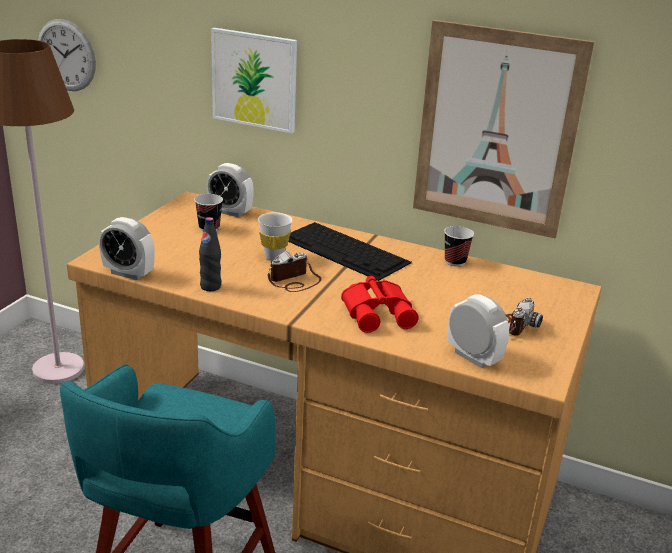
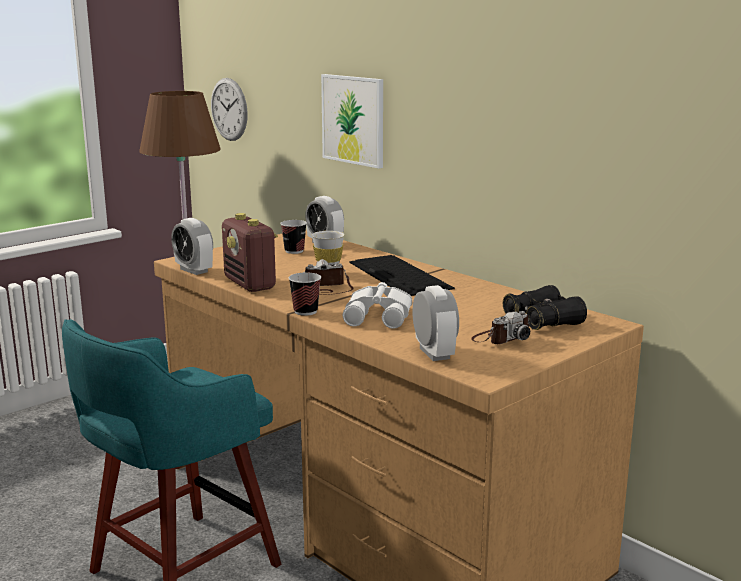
camera: 25 degrees right, 10 degrees down
black bottle [199,217,221,291] -> radio [222,213,278,292]
red binoculars [341,276,419,333] -> white binoculars [343,282,412,329]
picture [413,20,594,238] -> none
cup [444,226,474,266] -> cup moved to [289,273,321,316]
none -> black binoculars [503,285,587,330]

